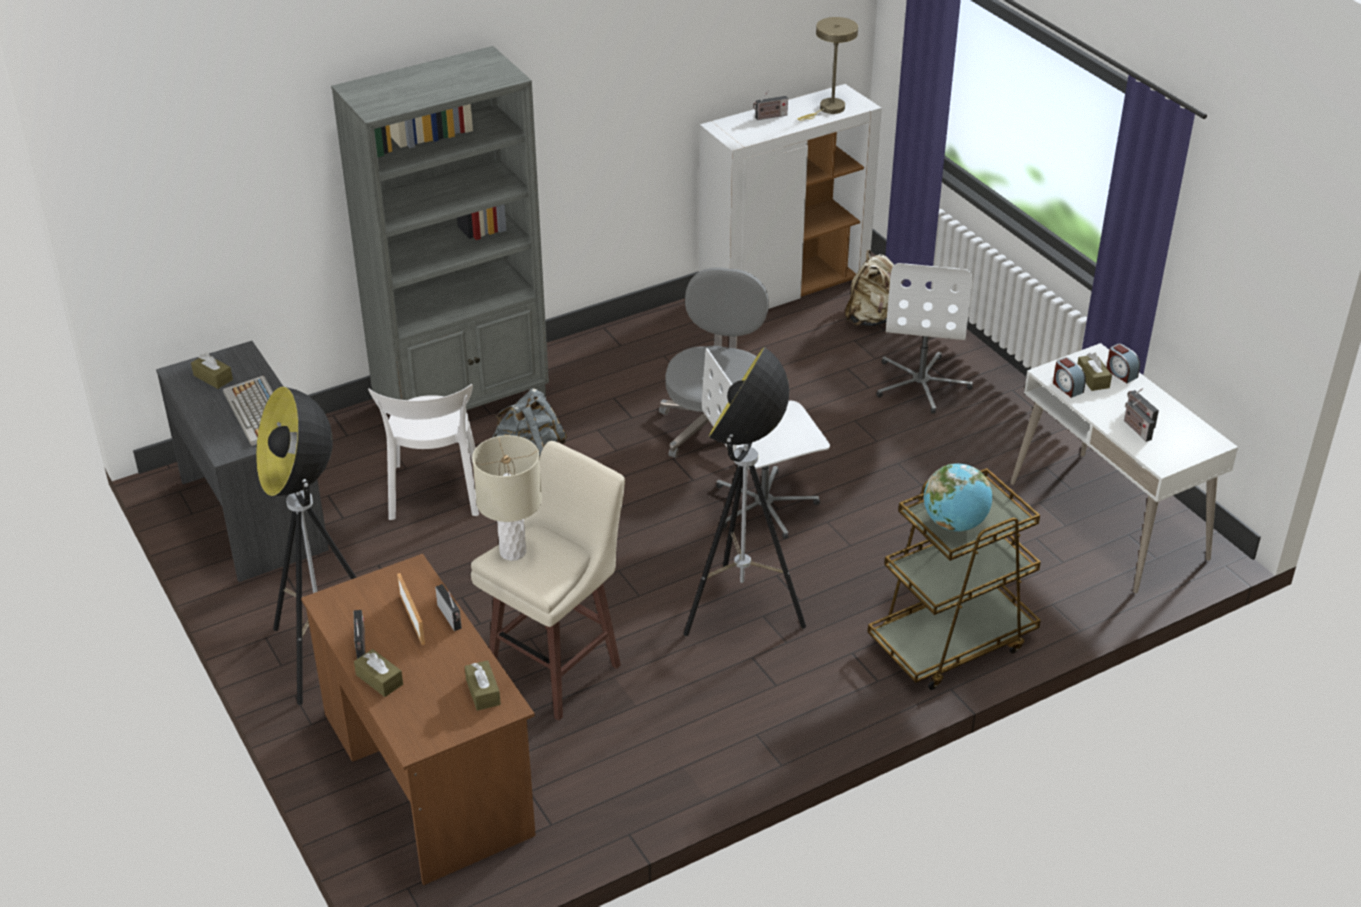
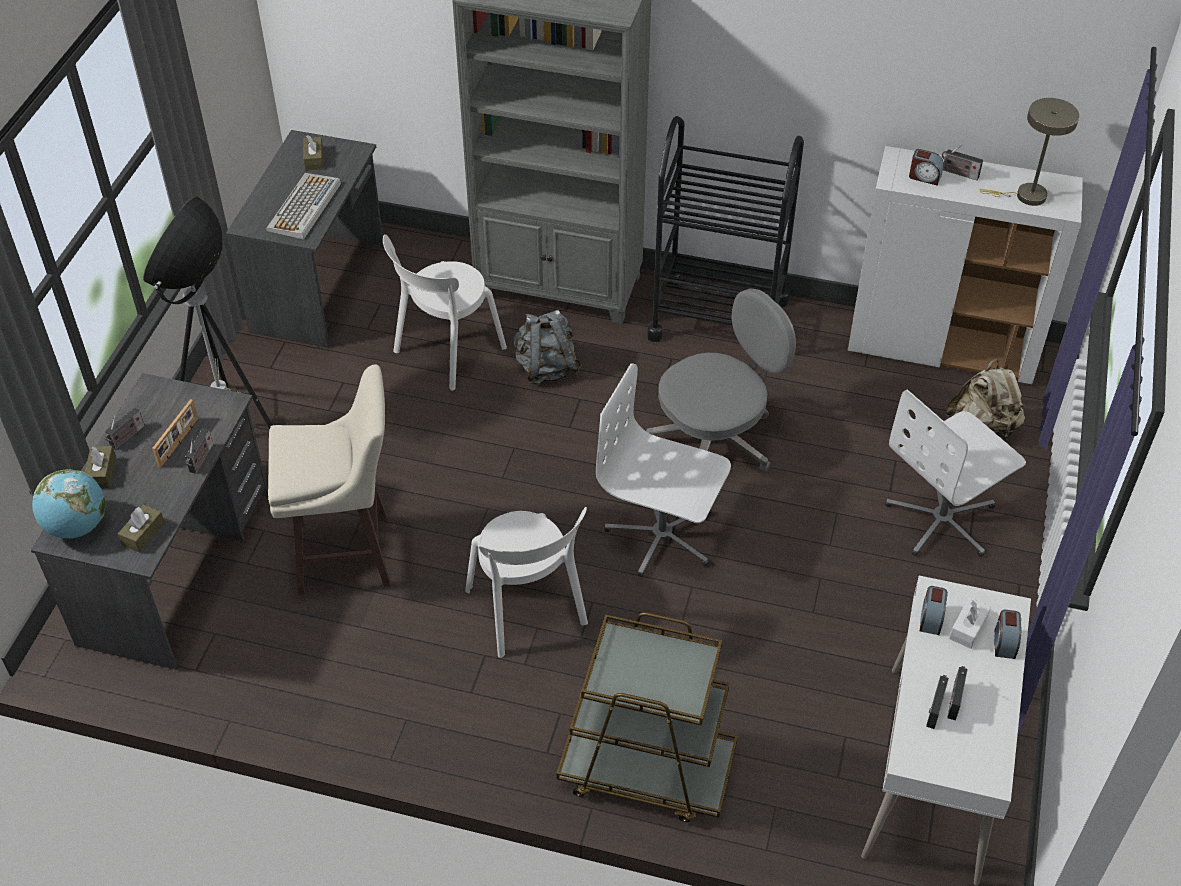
camera: 45 degrees right, 10 degrees up
brown desk [301,554,536,885] -> grey desk [31,373,268,670]
beige table lamp [472,435,542,561] -> none
floor lamp [683,347,806,636] -> white chair [465,507,588,658]
globe [924,464,992,532] -> globe moved to [32,469,105,539]
brown tissue box [1077,353,1112,391] -> white tissue box [949,597,991,649]
none -> black cart [647,116,804,342]
none -> alarm clock [909,149,944,185]

